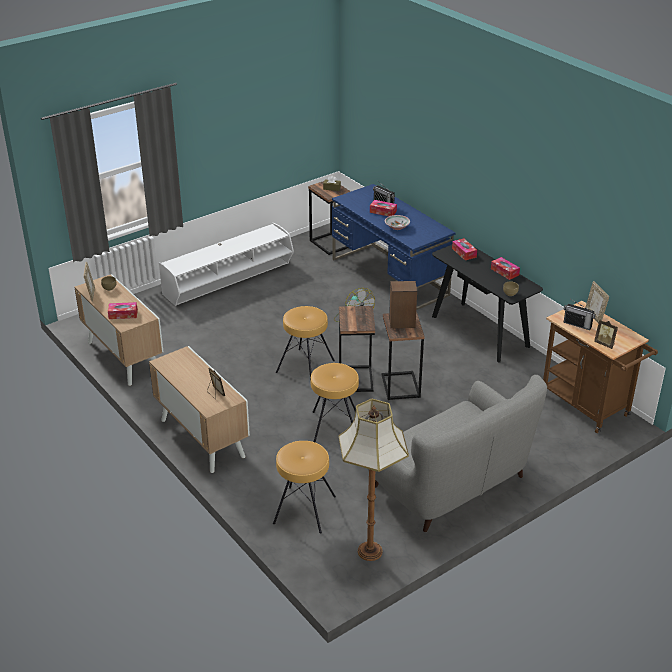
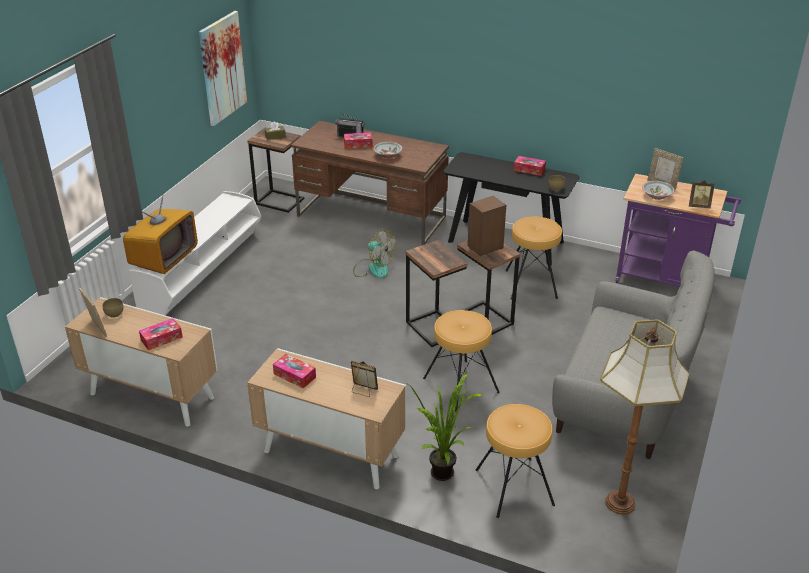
camera: 30 degrees left, 0 degrees up
brown stool [276,306,335,382] -> brown stool moved to [506,216,562,299]
blue desk [332,184,455,310] -> brown desk [291,121,449,245]
tissue box [452,238,477,260] -> tissue box moved to [273,354,316,388]
brown cart [543,301,658,433] -> purple cart [616,174,741,287]
radio [564,299,596,330] -> bowl [642,181,675,200]
none -> television [123,191,198,274]
none -> picture [199,11,247,126]
none -> potted plant [406,372,485,481]

